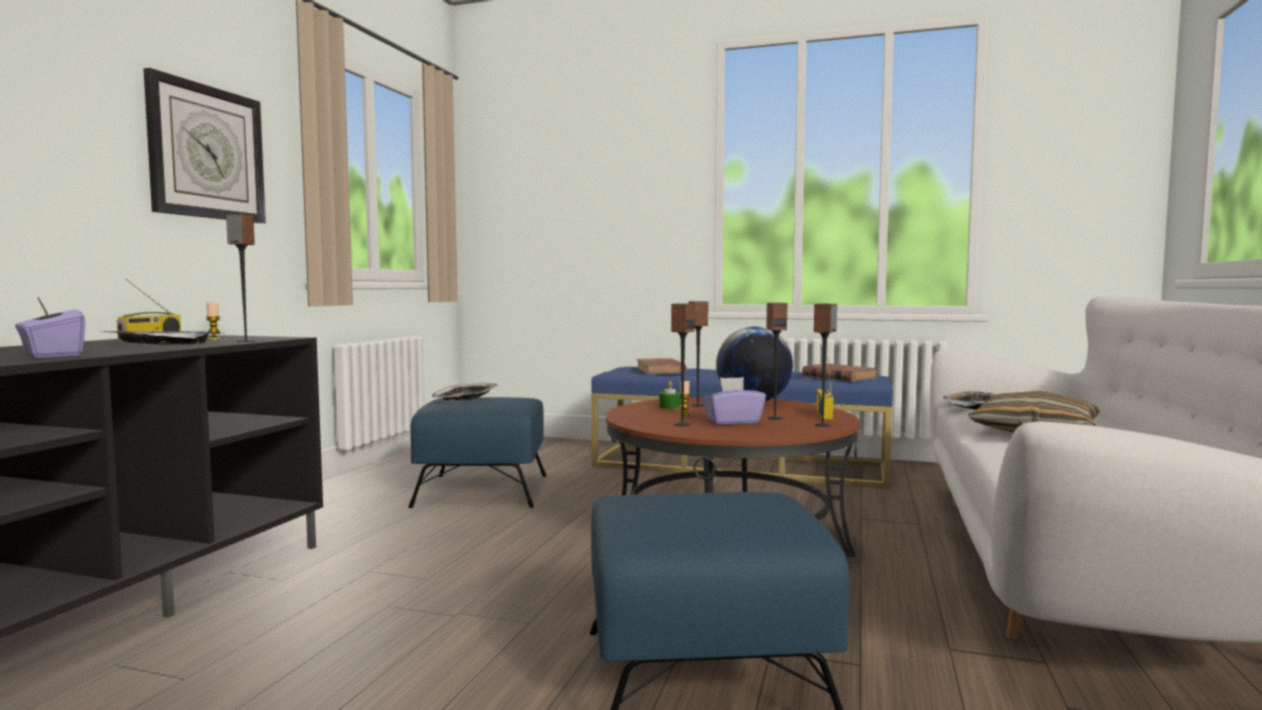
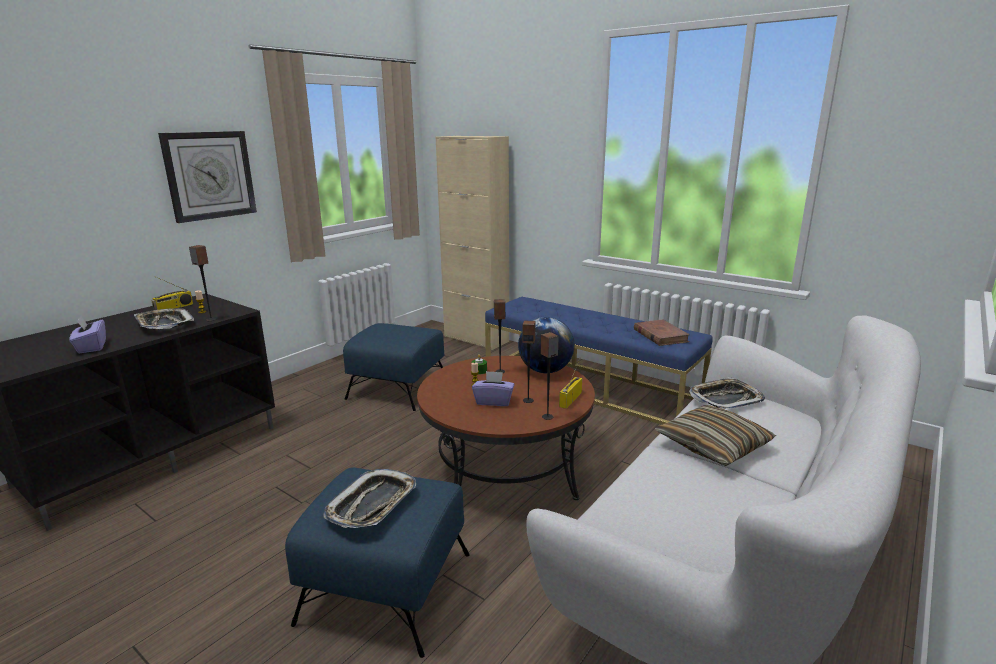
camera: 20 degrees right, 15 degrees up
tray [432,383,499,401] -> tray moved to [323,469,416,528]
brown book [636,358,687,374] -> none
speaker [671,303,695,426] -> none
none -> beige cabinet [436,136,509,350]

